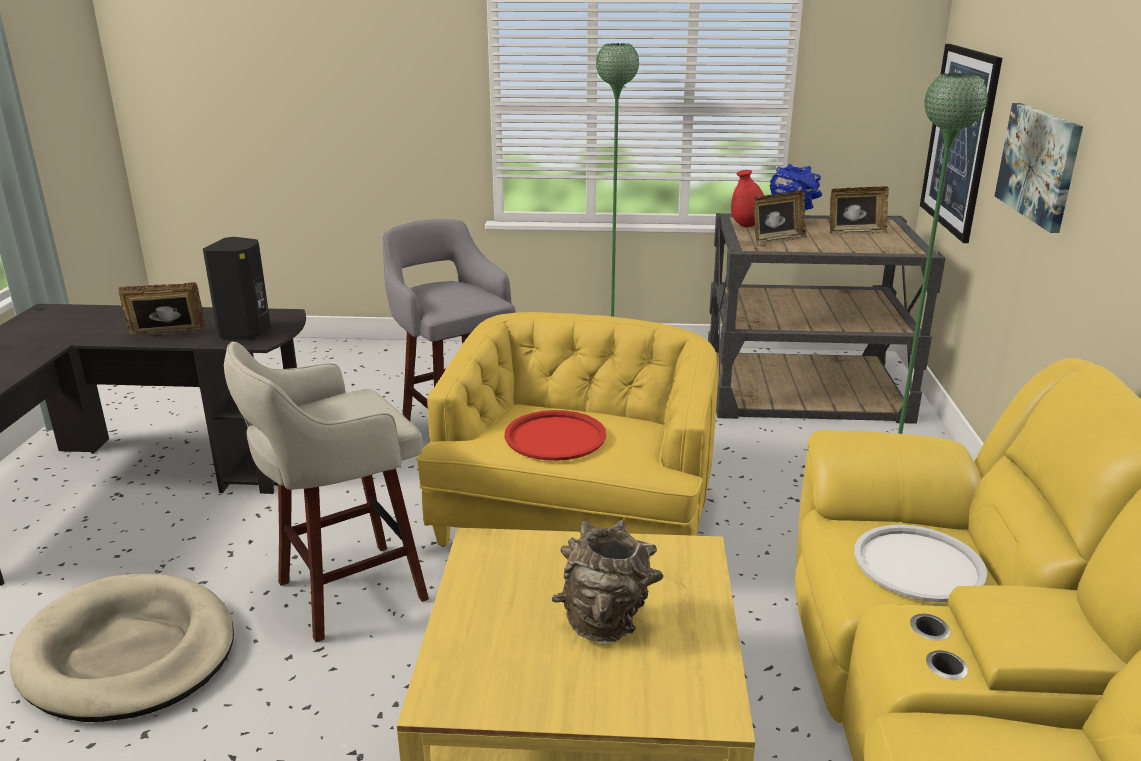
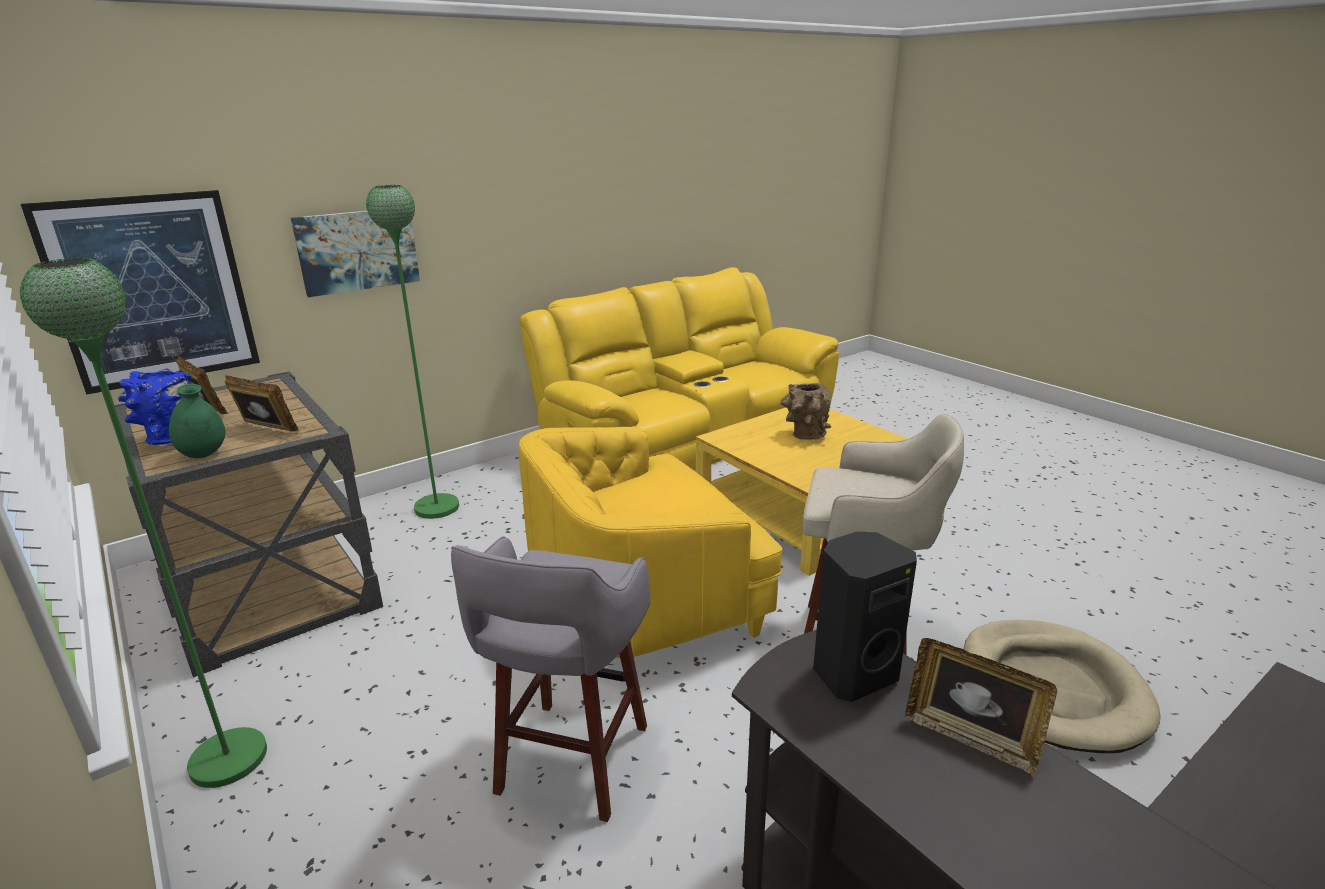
camera: 130 degrees left, 0 degrees up
red tray [505,410,606,461] -> none
red vase [731,170,764,227] -> green vase [169,384,226,458]
white tray [854,525,987,602] -> none

